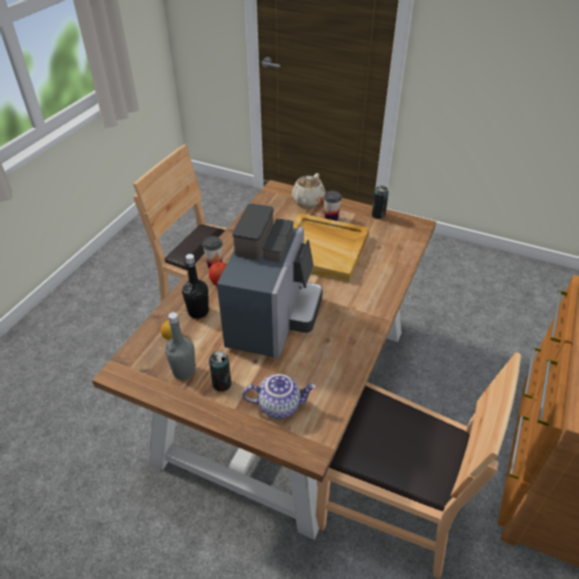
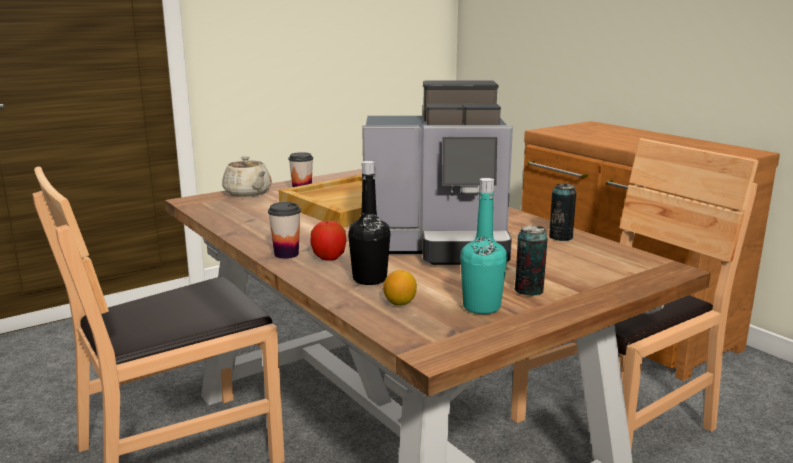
camera: 60 degrees left, 25 degrees down
grey bottle [165,312,196,380] -> turquoise bottle [460,178,507,314]
coffee machine [217,203,323,359] -> coffee machine turned 135 degrees clockwise [362,80,513,265]
teapot [242,374,316,419] -> none
can [372,186,389,219] -> can moved to [549,184,577,241]

